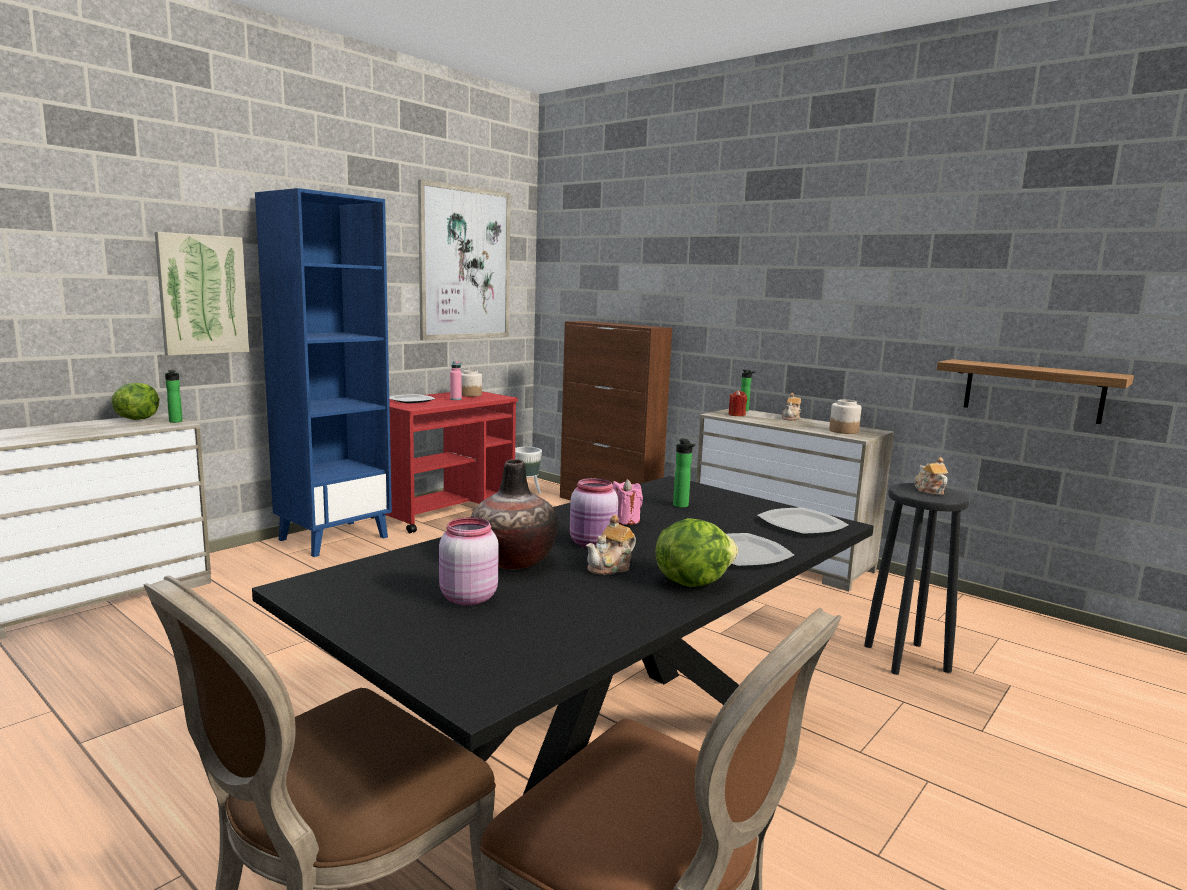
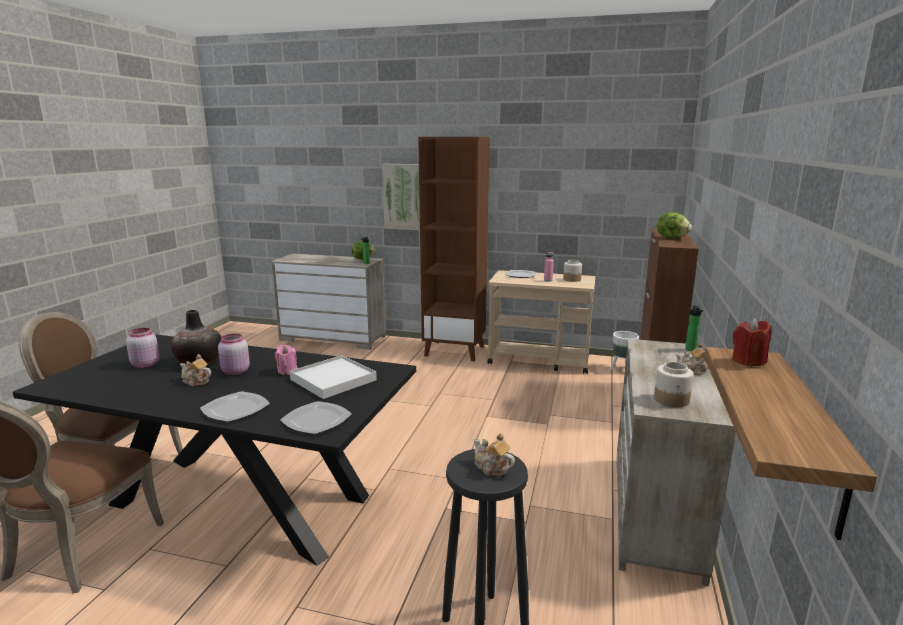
camera: 65 degrees right, 5 degrees up
blue bookcase [255,188,392,557] -> brown bookcase [418,137,489,361]
red cart [371,391,518,533] -> beige cart [487,270,596,374]
picture [418,179,510,340] -> none
lettuce [656,518,738,587] -> lettuce moved to [657,212,692,239]
bottle [673,438,695,508] -> white tray [290,355,377,399]
red candle [728,390,747,416] -> red candle moved to [732,318,772,366]
teapot [915,457,948,495] -> teapot turned 105 degrees counterclockwise [474,433,515,476]

